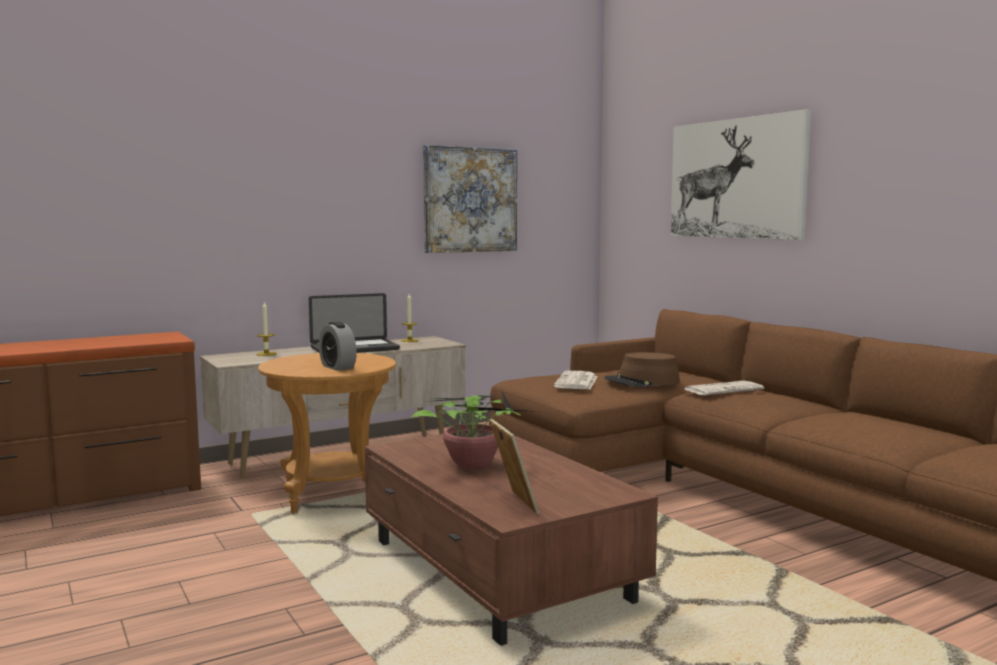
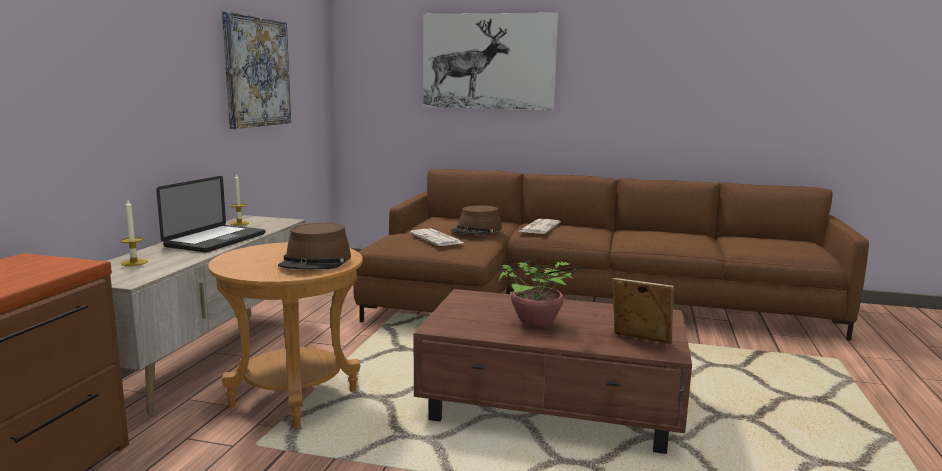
camera: 45 degrees left, 5 degrees up
alarm clock [319,322,357,371] -> brown hat [278,223,351,269]

